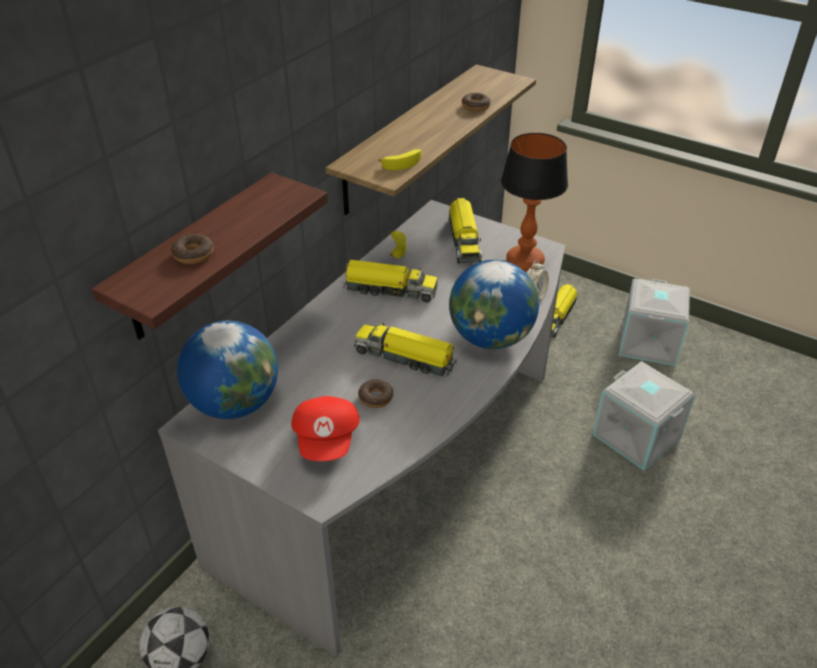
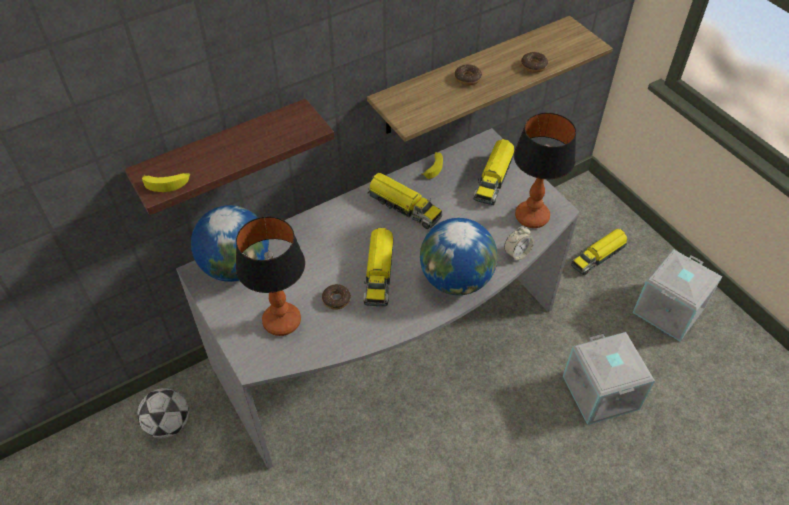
camera: 25 degrees right, 10 degrees up
donut [171,234,214,264] -> donut moved to [455,64,482,86]
red cap [291,396,360,461] -> table lamp [236,216,305,336]
toy truck [354,323,457,377] -> toy truck turned 135 degrees counterclockwise [363,228,393,306]
banana [378,149,421,170] -> banana moved to [142,173,190,192]

